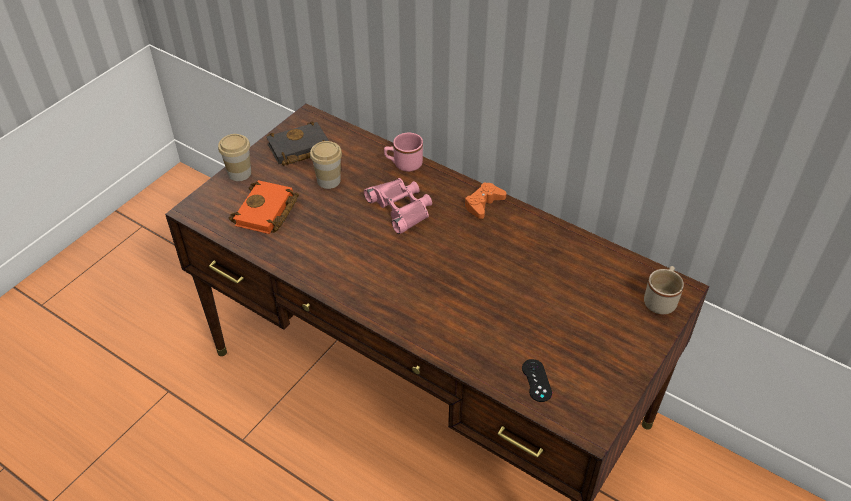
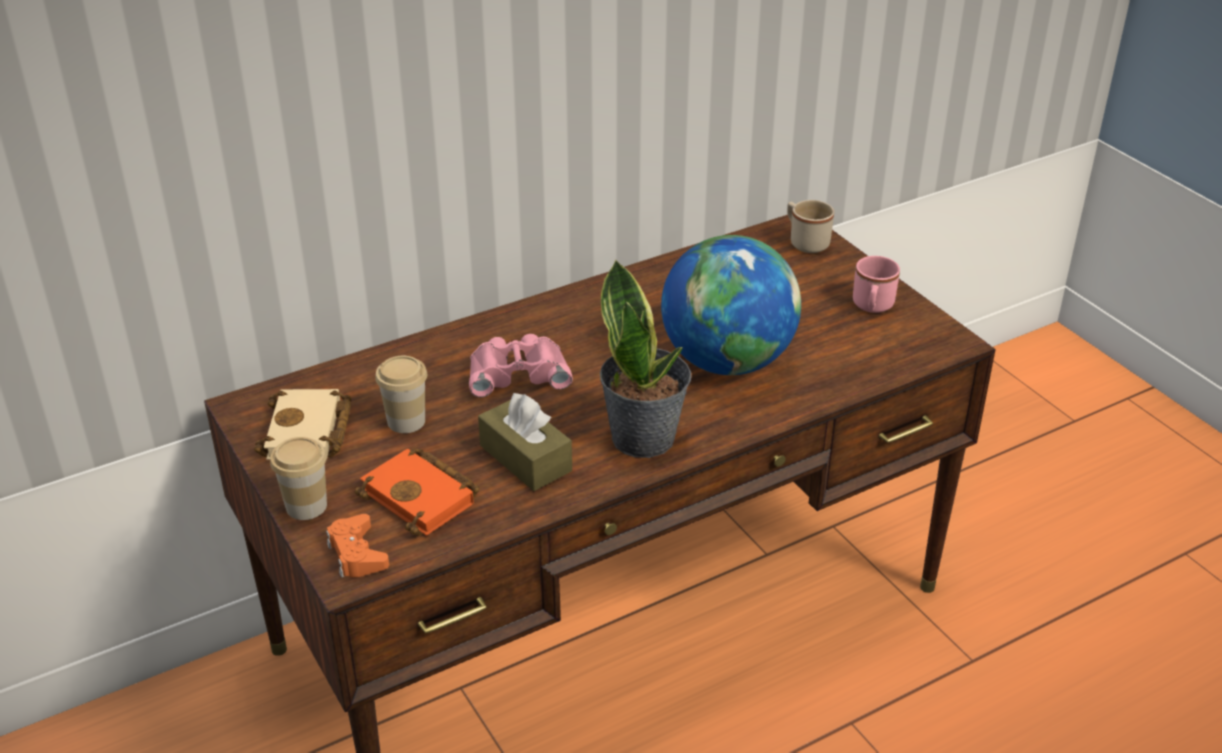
camera: 65 degrees left, 10 degrees down
black book [266,122,329,166] -> beige book [254,389,351,460]
pink mug [384,133,423,172] -> pink mug moved to [853,256,900,313]
orange game controller [464,182,506,219] -> orange game controller moved to [326,514,389,578]
black game controller [522,359,552,402] -> none
none -> brown tissue box [478,393,572,491]
none -> potted plant [600,259,691,458]
none -> globe [661,235,801,375]

